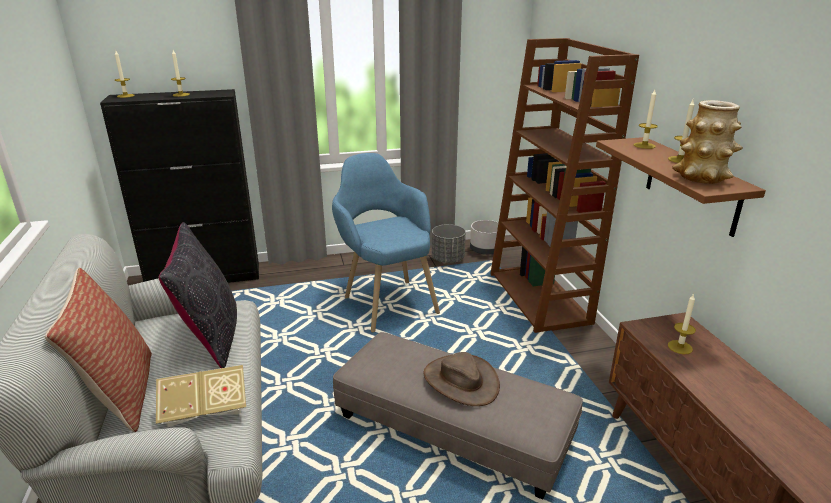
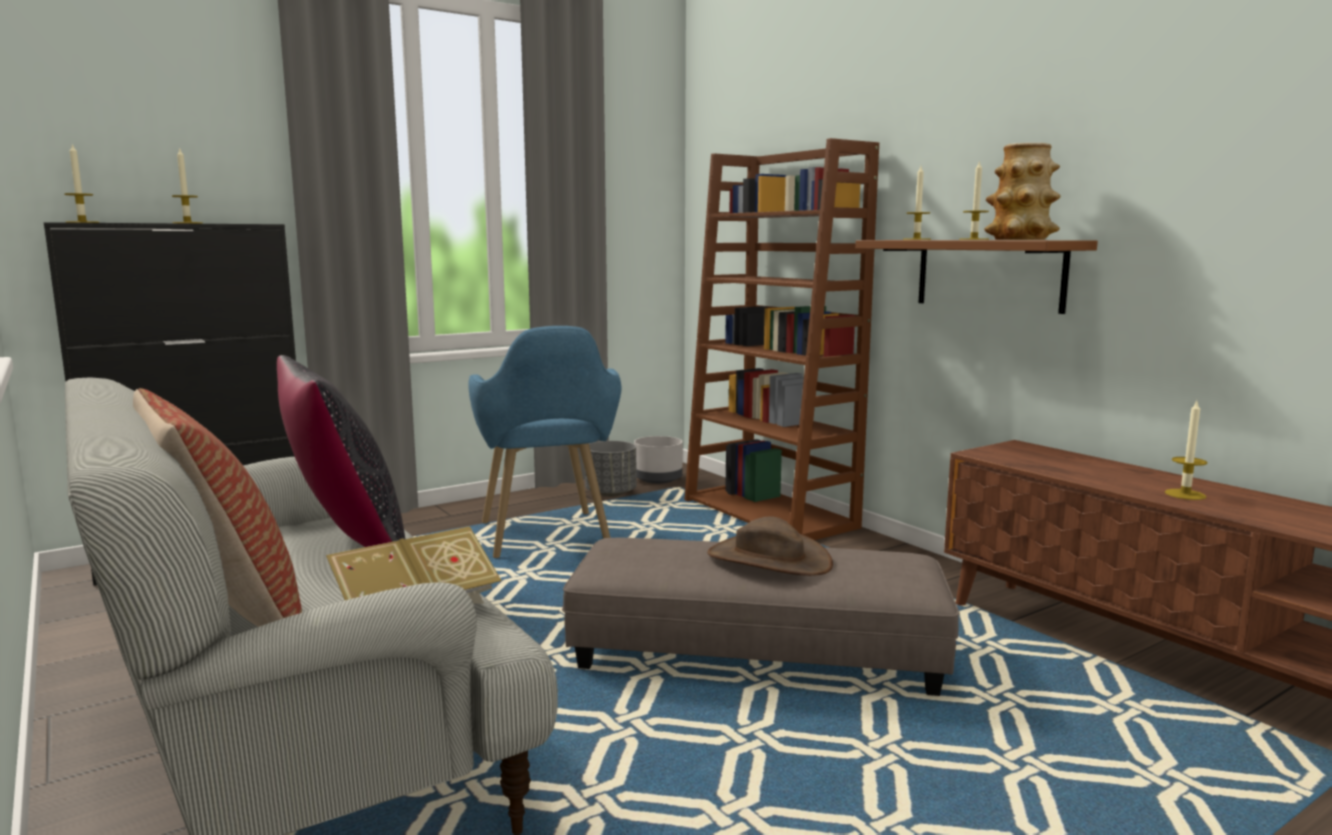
camera: 20 degrees left, 15 degrees down
blue armchair [332,153,440,332] -> blue armchair turned 150 degrees counterclockwise [468,326,621,558]
candle [668,293,696,354] -> candle moved to [1165,401,1208,500]

